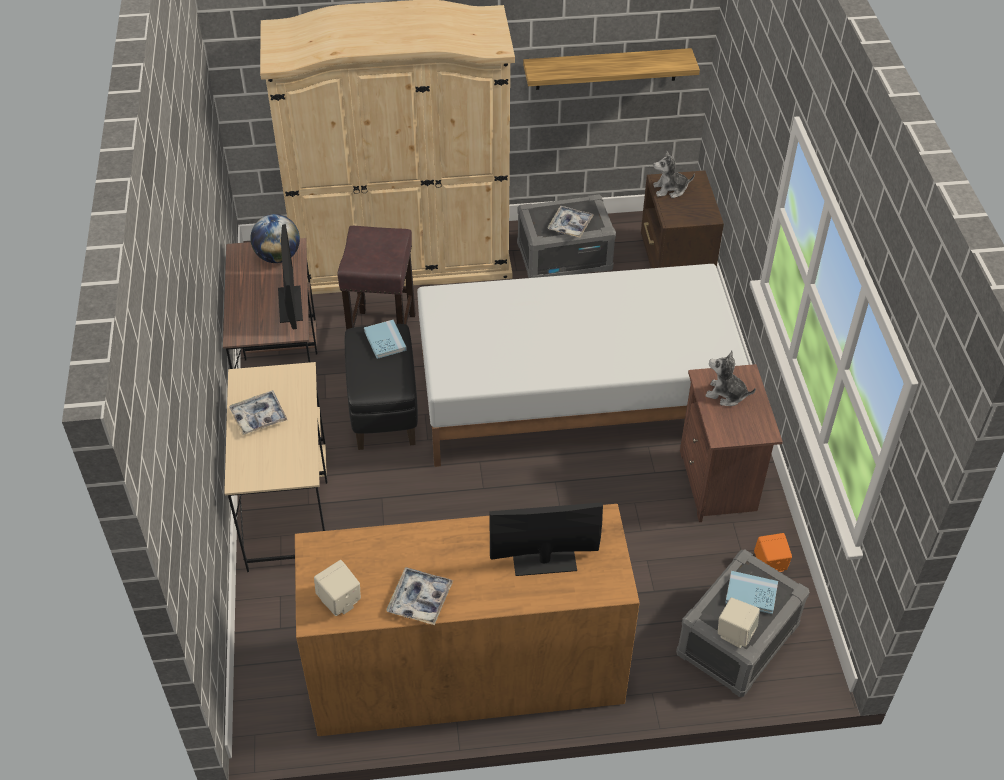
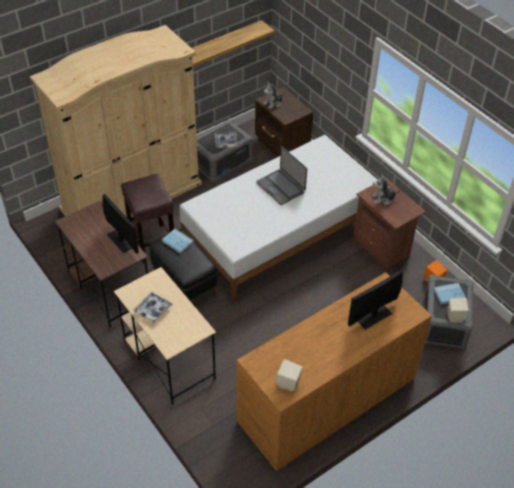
camera: 30 degrees left, 0 degrees up
globe [250,214,300,263] -> none
tray [387,567,453,625] -> none
none -> laptop [256,146,307,205]

